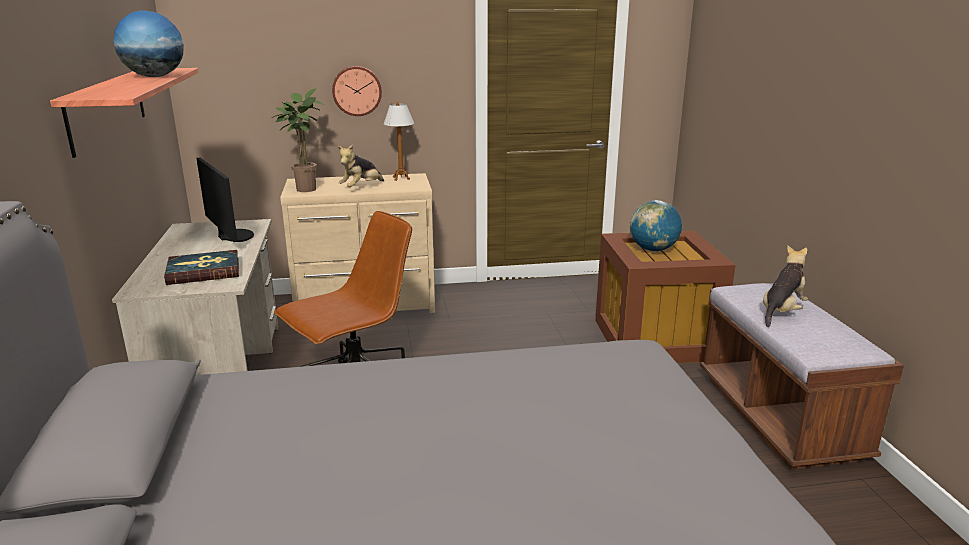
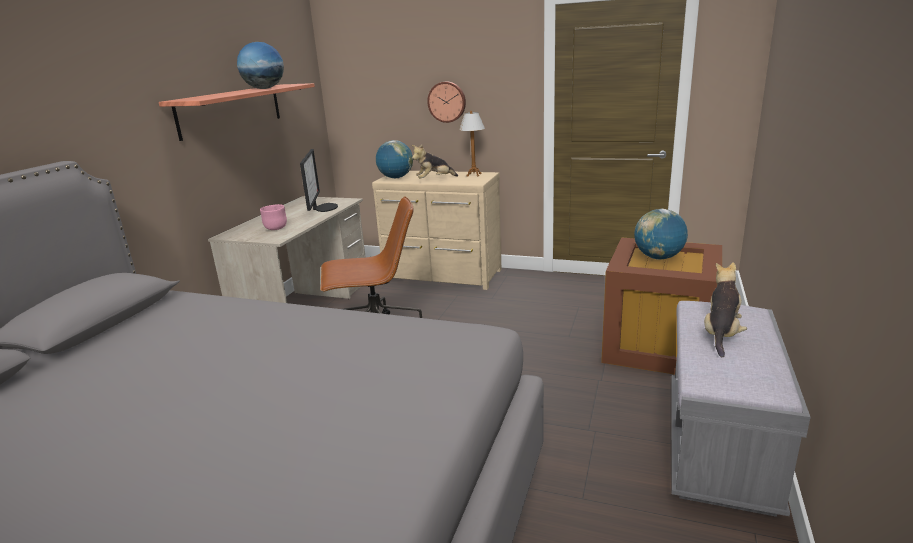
camera: 30 degrees right, 0 degrees up
book [164,250,239,285] -> pink bowl [260,204,287,230]
potted plant [272,88,324,192] -> globe [376,140,413,178]
brown bench [700,283,904,470] -> grey bench [671,301,811,517]
plush toy [763,246,808,327] -> plush toy turned 45 degrees counterclockwise [704,262,747,357]

